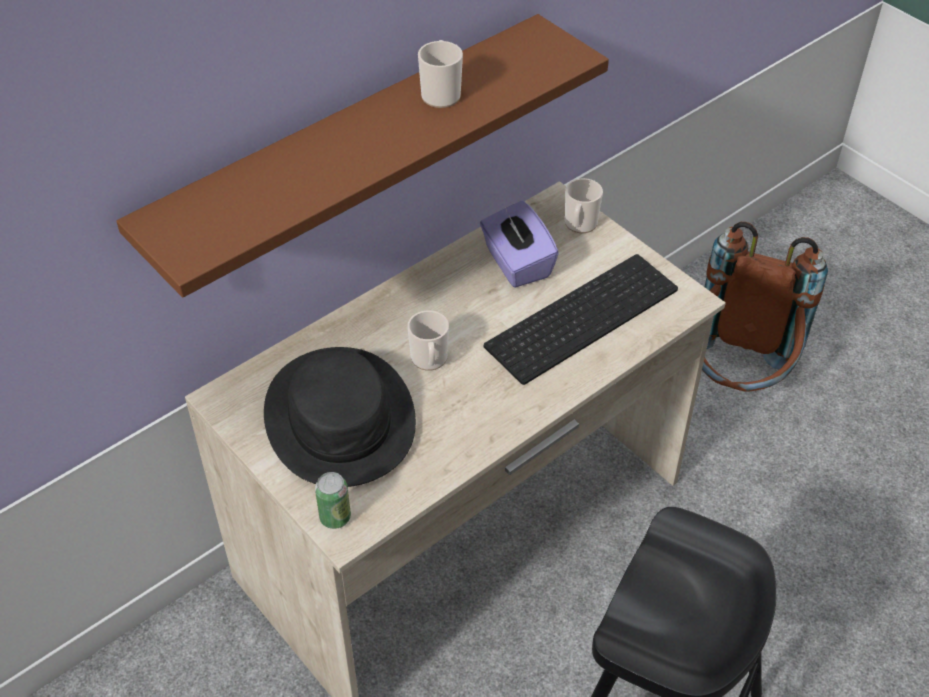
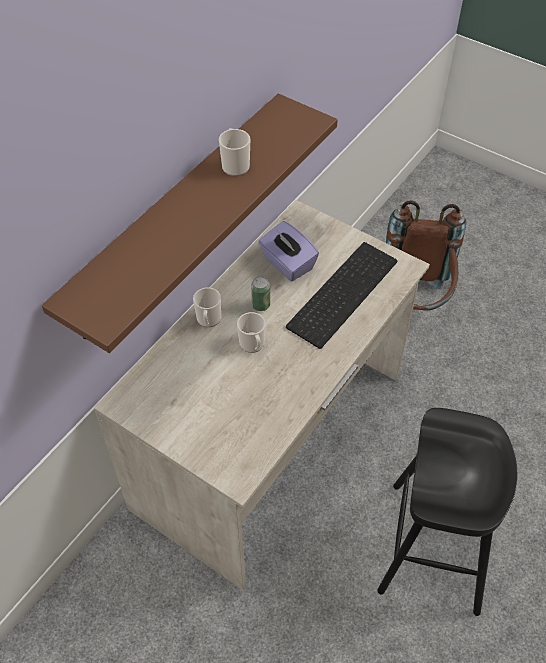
camera: 15 degrees left, 5 degrees up
black hat [264,347,416,487] -> none
can [315,472,351,529] -> can moved to [251,276,270,311]
mug [565,178,603,233] -> mug moved to [193,287,221,327]

